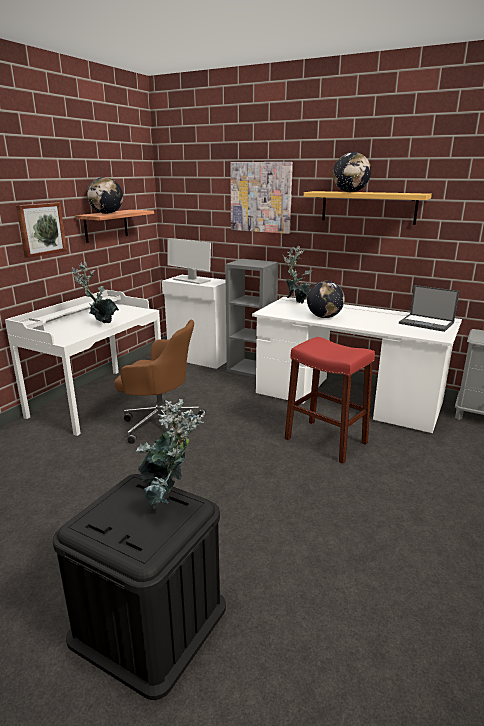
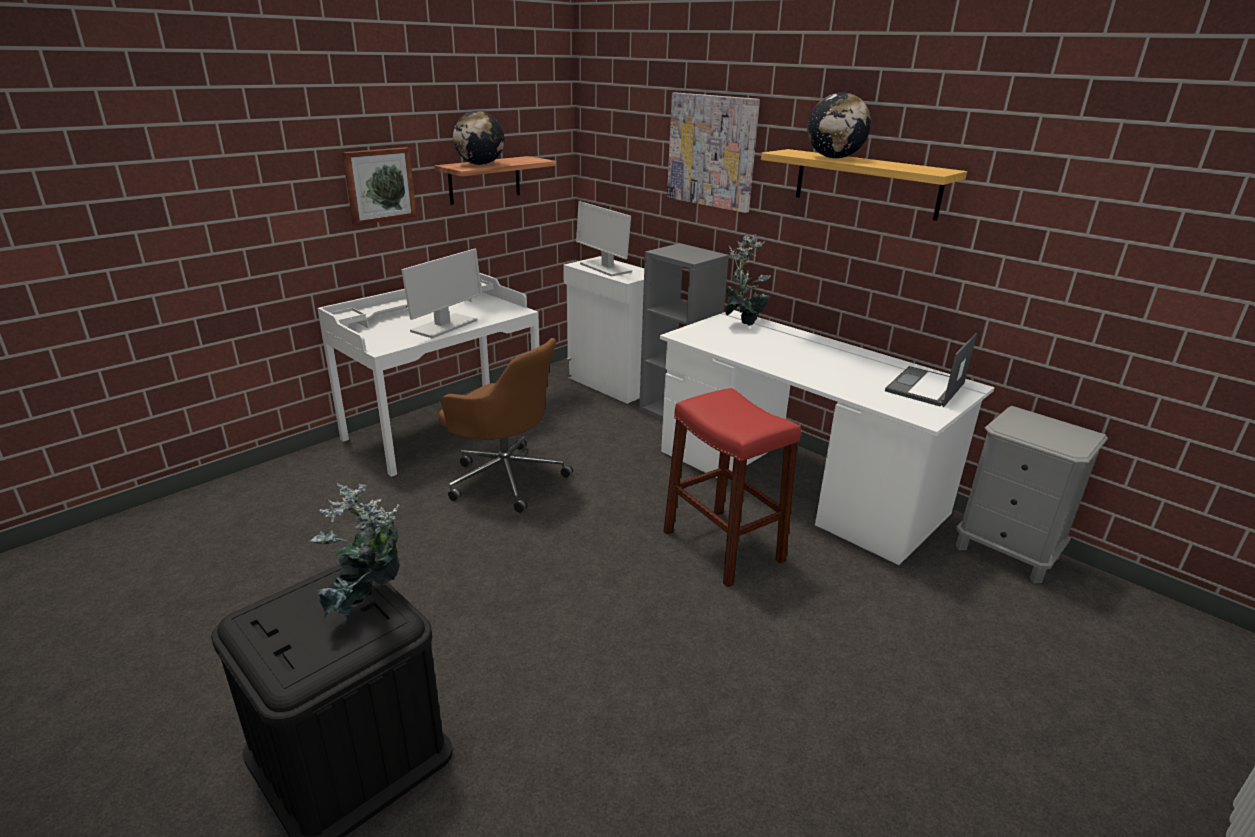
camera: 15 degrees right, 5 degrees up
potted plant [72,262,119,324] -> monitor [401,249,482,339]
globe [307,281,345,318] -> none
laptop [399,285,459,332] -> laptop turned 75 degrees clockwise [885,333,977,407]

